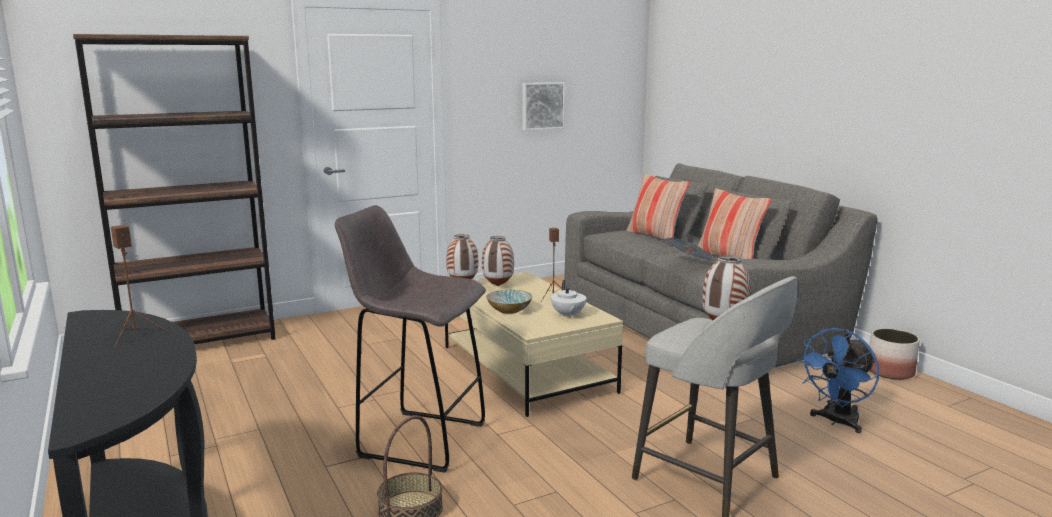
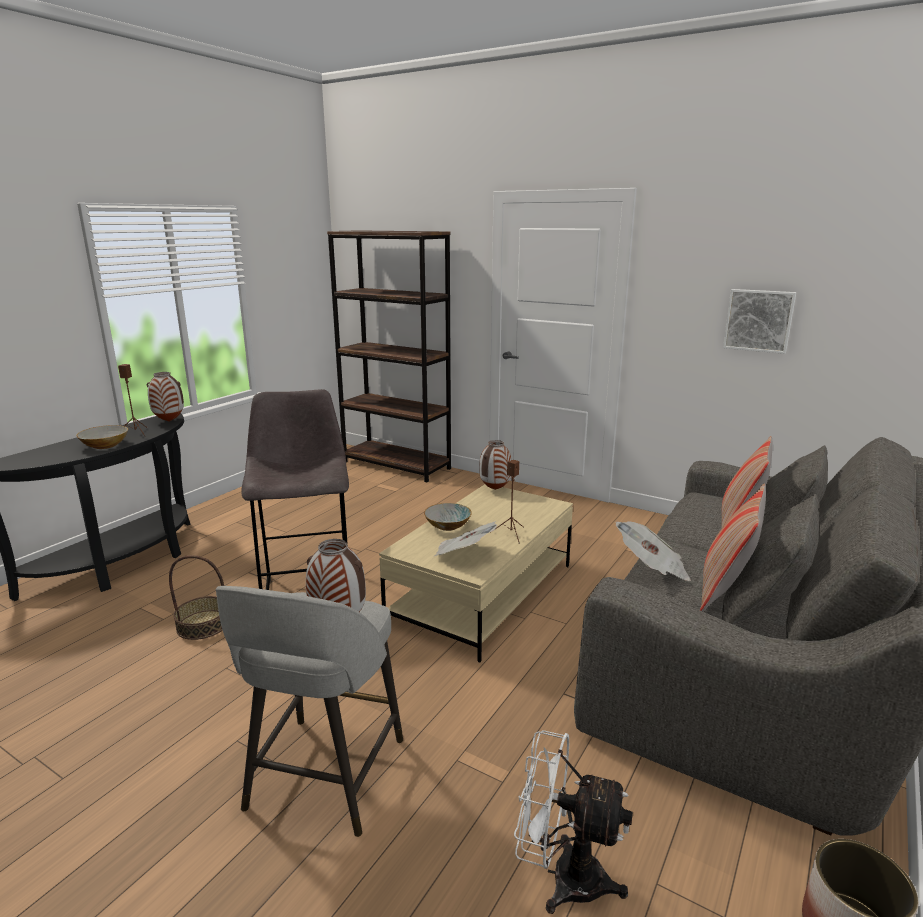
camera: 60 degrees right, 5 degrees up
vase [482,236,514,286] -> vase moved to [147,372,184,422]
white teapot [551,280,586,318] -> newspaper [434,521,497,556]
blue fan [797,328,879,433] -> white fan [514,730,633,914]
none -> bowl [76,425,128,449]

